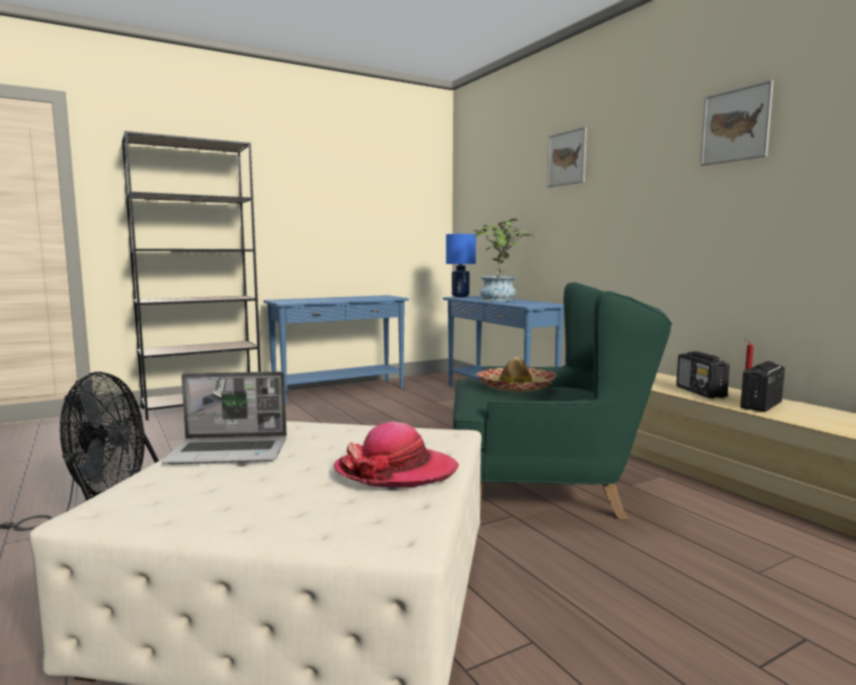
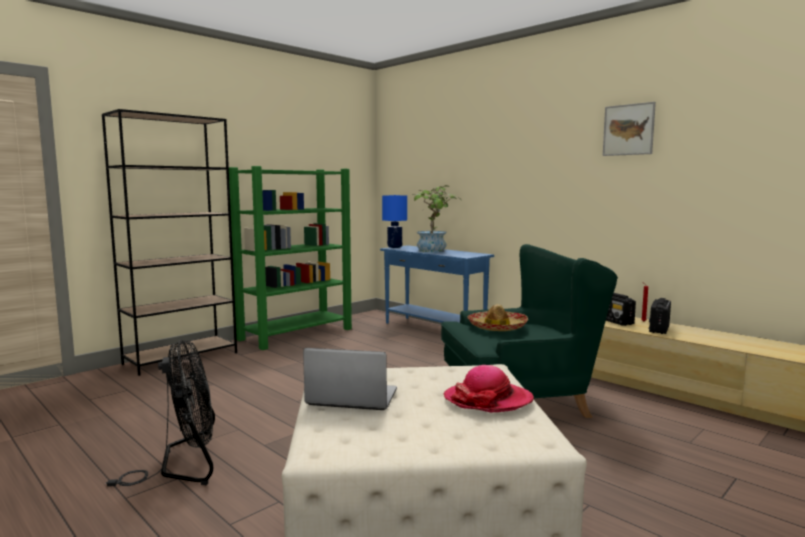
camera: 15 degrees left, 0 degrees up
laptop [162,372,287,464] -> laptop turned 150 degrees counterclockwise [303,348,397,410]
blue console table [263,295,409,403] -> green bookcase [229,166,352,350]
picture [547,127,587,187] -> none

